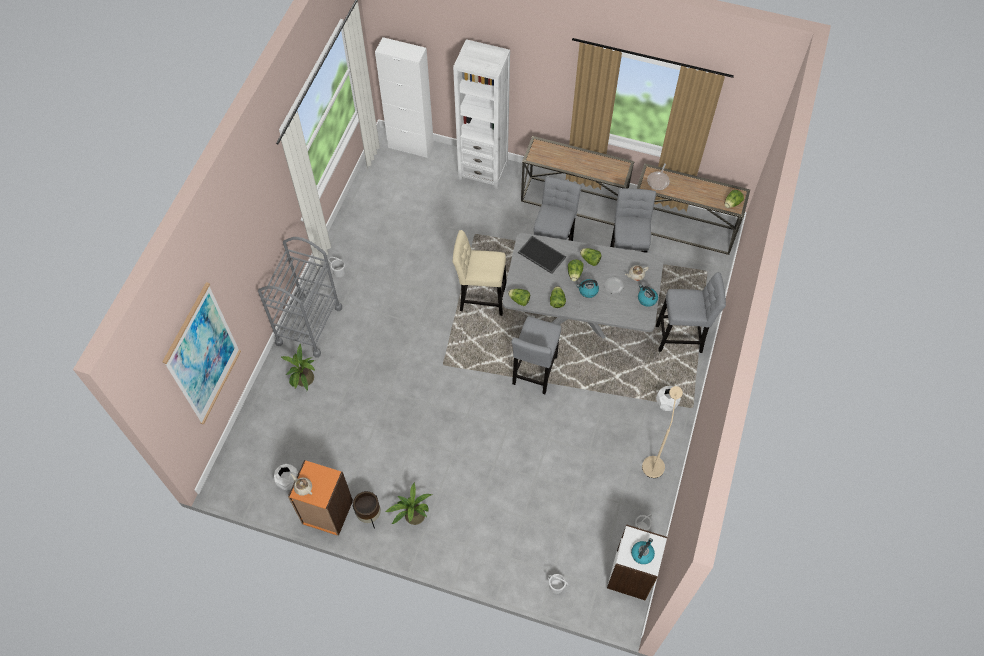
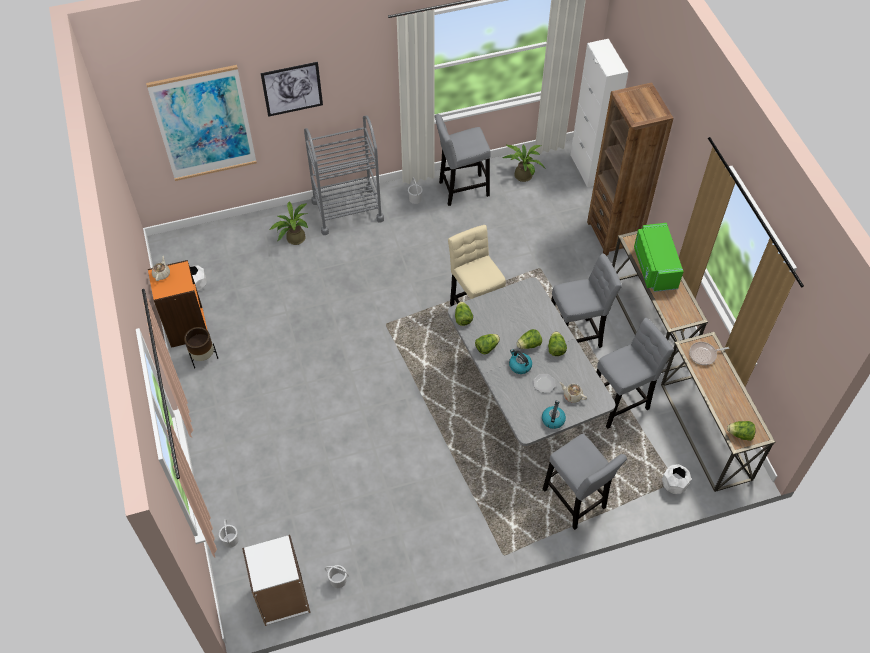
camera: 55 degrees right, 5 degrees down
potted plant [386,483,432,525] -> potted plant moved to [502,144,545,182]
white bookcase [453,39,510,189] -> brown bookcase [587,82,674,256]
grey stool [511,316,561,394] -> grey stool moved to [435,114,491,206]
tray [518,236,566,274] -> none
kettle [631,538,655,564] -> none
beige floor lamp [642,386,683,478] -> none
white planter [656,386,681,411] -> white planter moved to [662,464,691,494]
none -> picture [261,62,323,117]
none -> green microwave [634,223,684,292]

